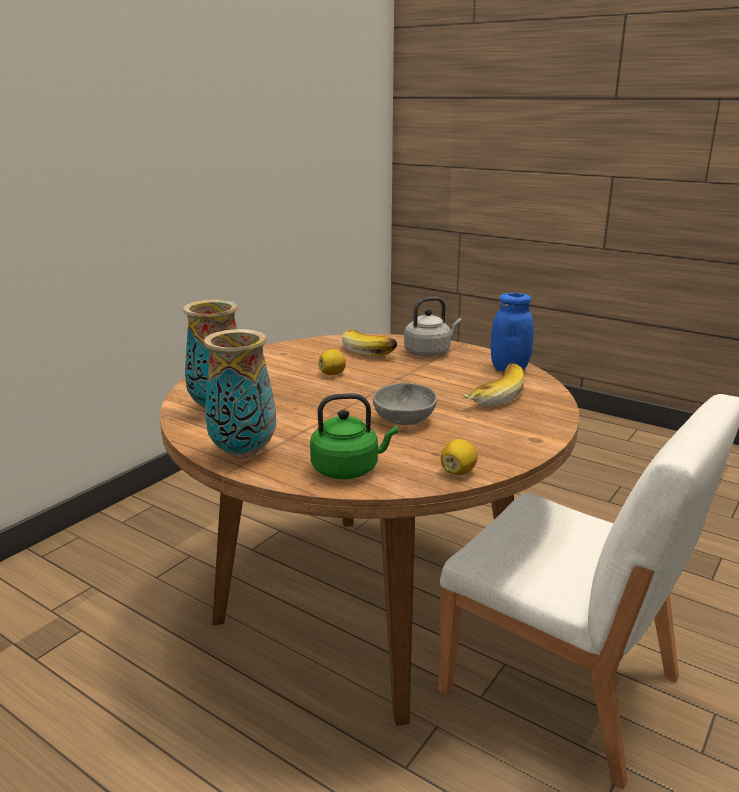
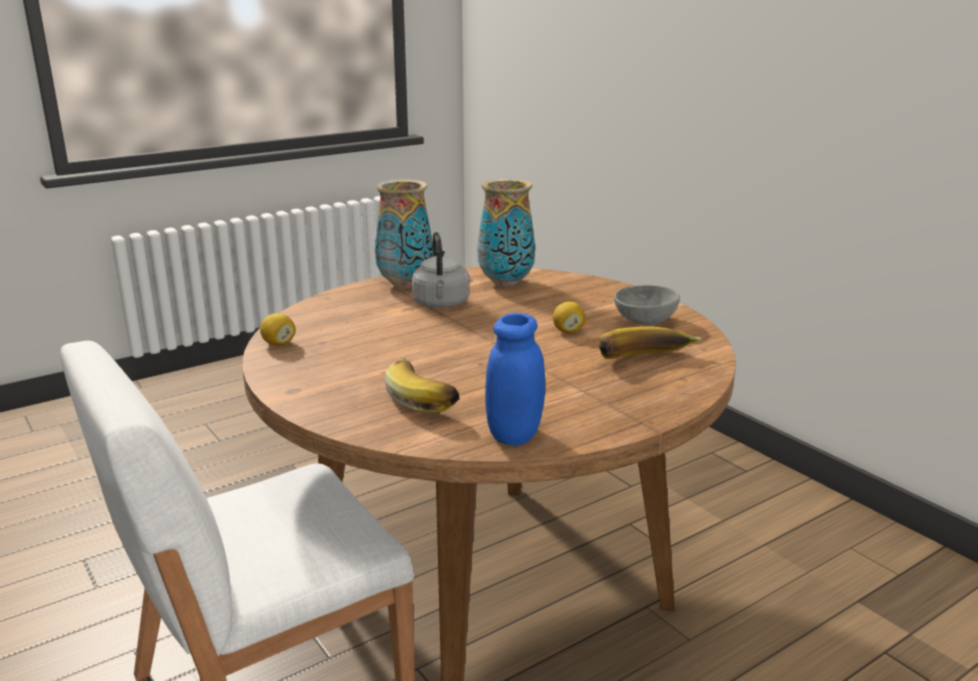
camera: 110 degrees right, 0 degrees up
green kettle [310,393,399,479] -> none
grey bowl [373,383,437,425] -> grey bowl moved to [614,285,680,325]
grey kettle [404,297,462,356] -> grey kettle moved to [412,232,470,308]

